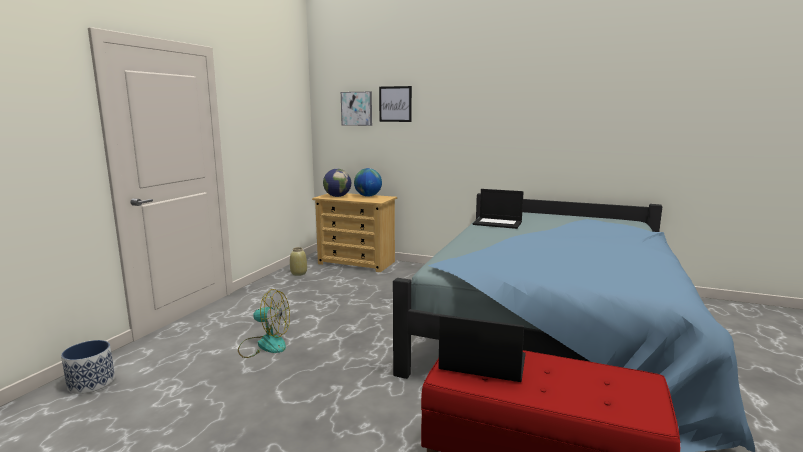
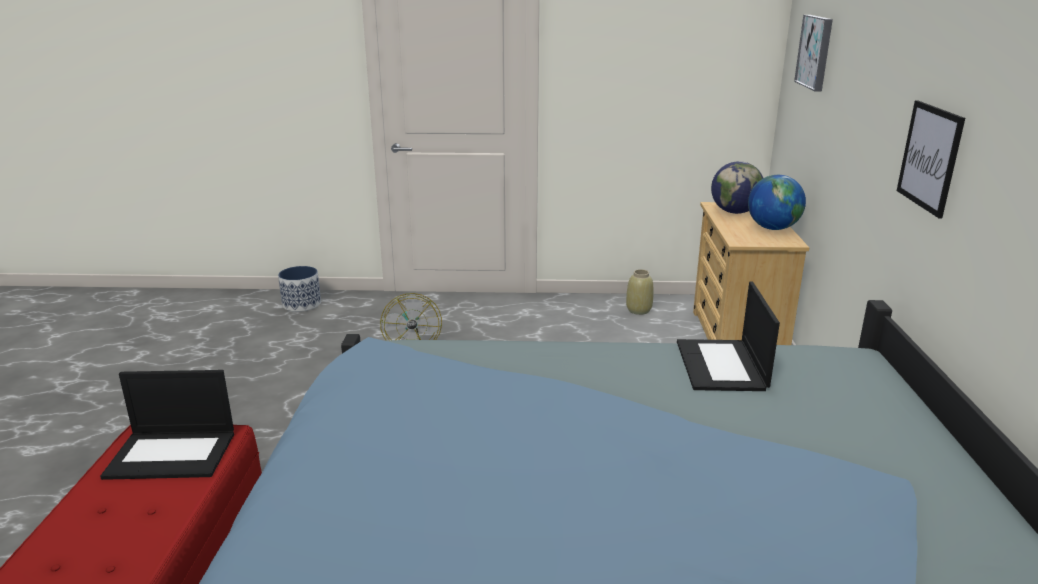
camera: 70 degrees right, 10 degrees up
picture [379,86,412,122] -> picture moved to [897,100,965,218]
laptop [439,315,526,382] -> laptop turned 90 degrees clockwise [100,370,234,480]

